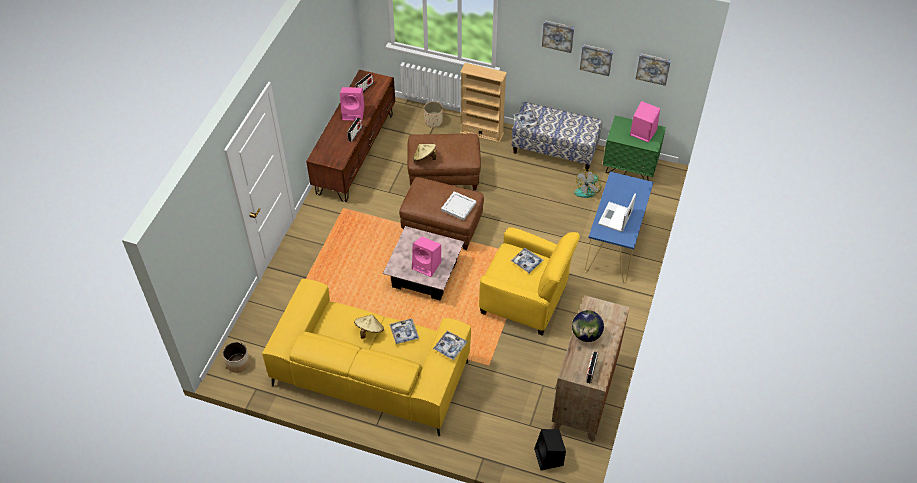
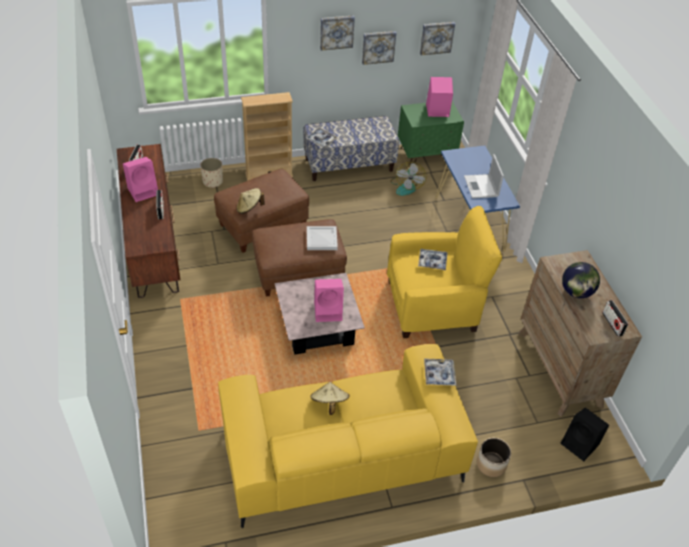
camera: 35 degrees left, 5 degrees down
planter [223,342,250,373] -> planter moved to [477,438,511,477]
tray [389,318,419,344] -> none

